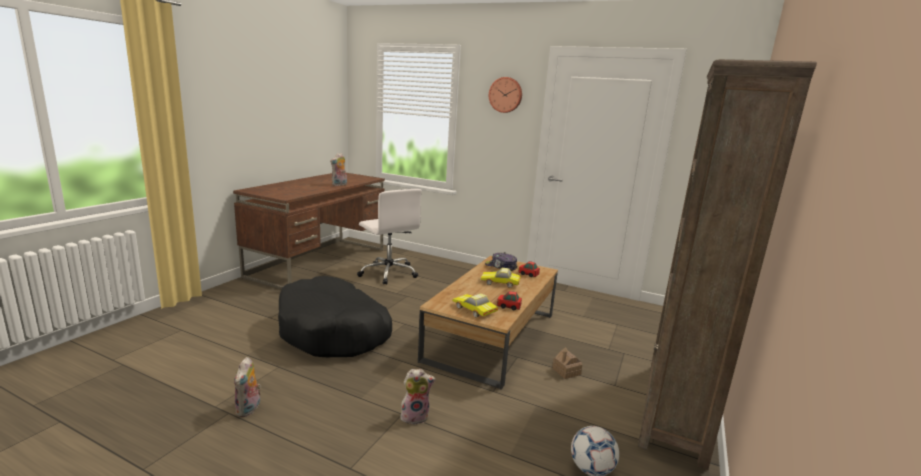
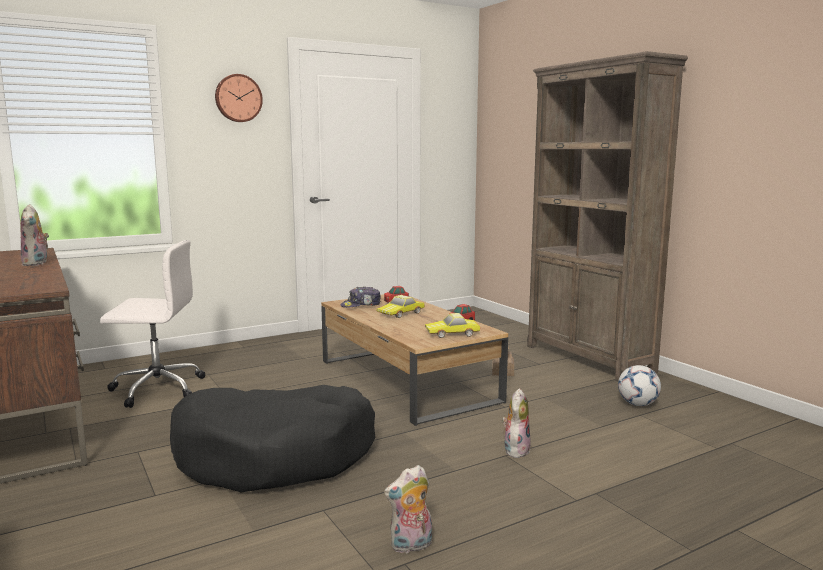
camera: 55 degrees left, 5 degrees down
plush toy [234,357,261,417] -> plush toy turned 120 degrees clockwise [384,465,432,553]

